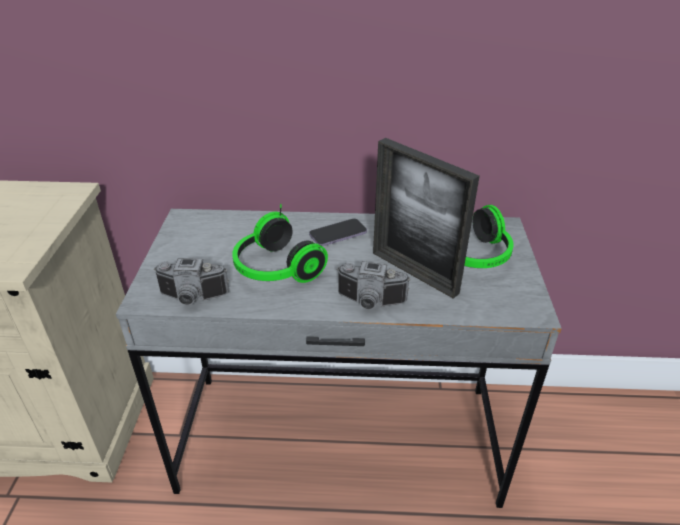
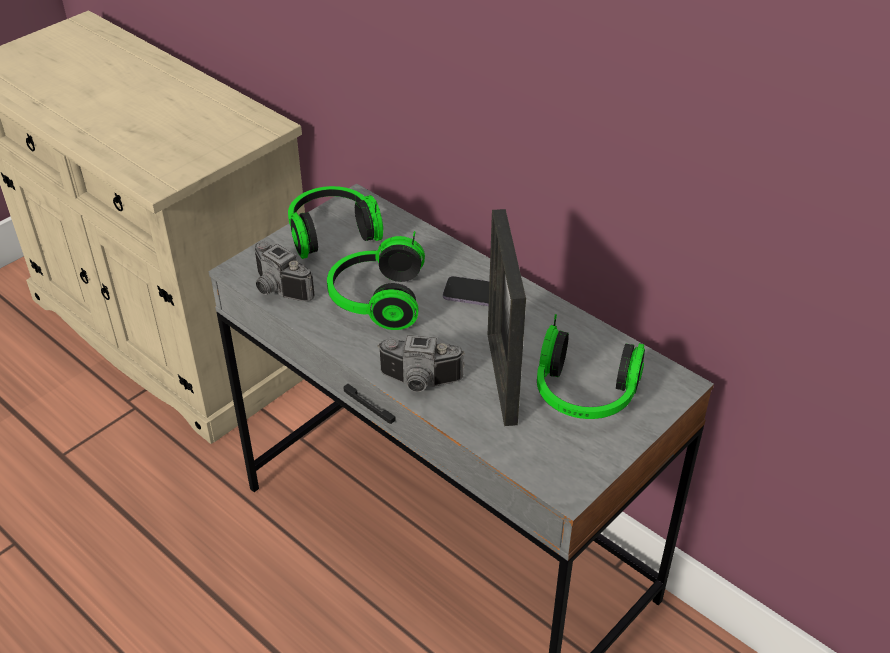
camera: 40 degrees right, 5 degrees up
camera [337,261,411,309] -> camera turned 45 degrees counterclockwise [377,335,465,392]
none -> headphones [288,186,383,259]

